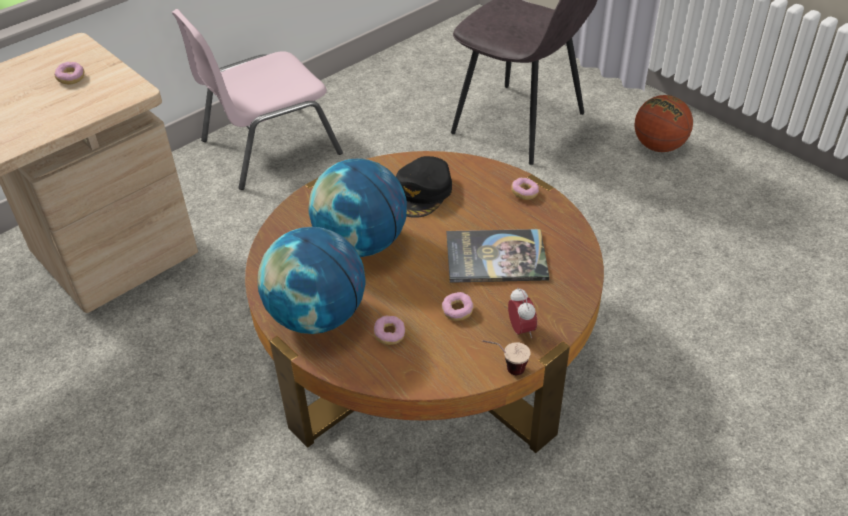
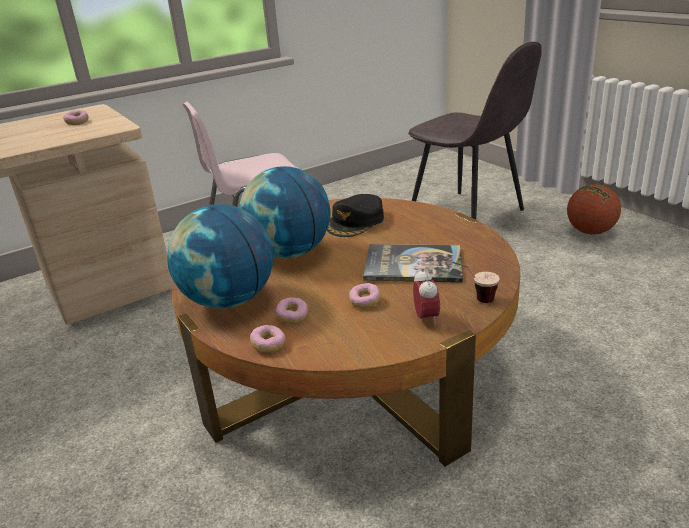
camera: 10 degrees right, 15 degrees down
cup [482,340,530,375] -> cup moved to [452,262,500,303]
donut [511,178,539,200] -> donut moved to [250,325,286,353]

